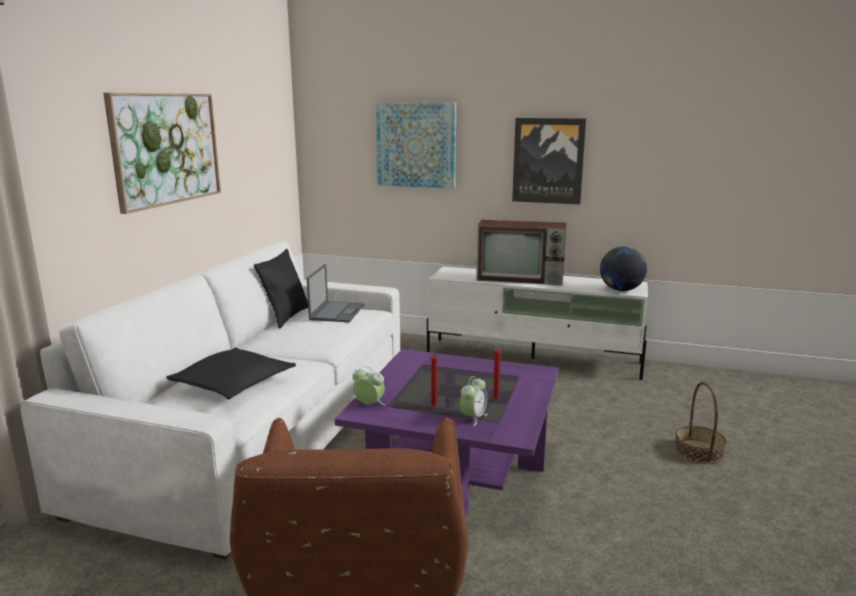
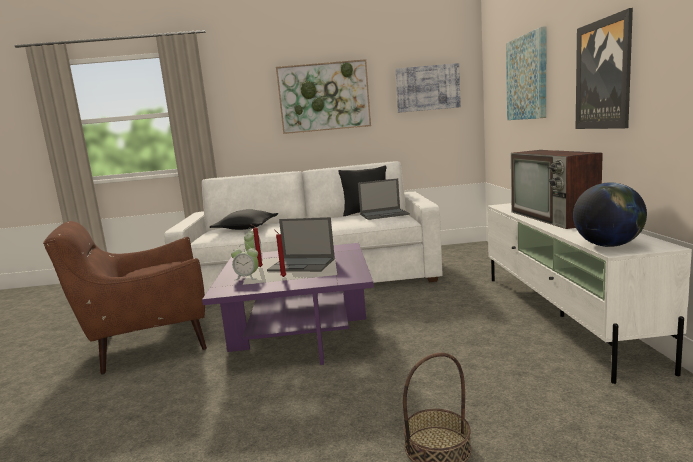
camera: 70 degrees right, 5 degrees down
none -> laptop [267,217,335,272]
none -> picture [395,63,461,113]

